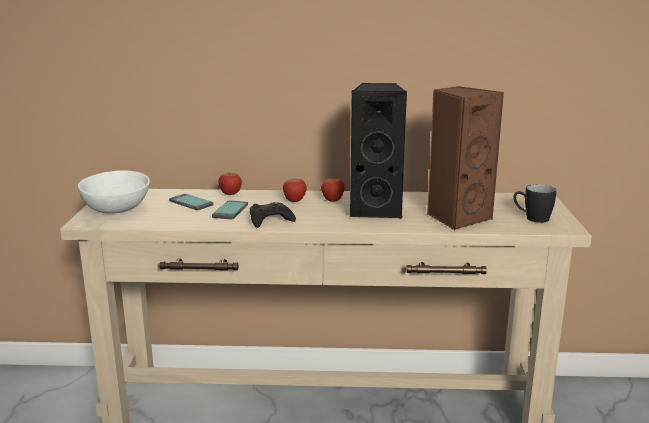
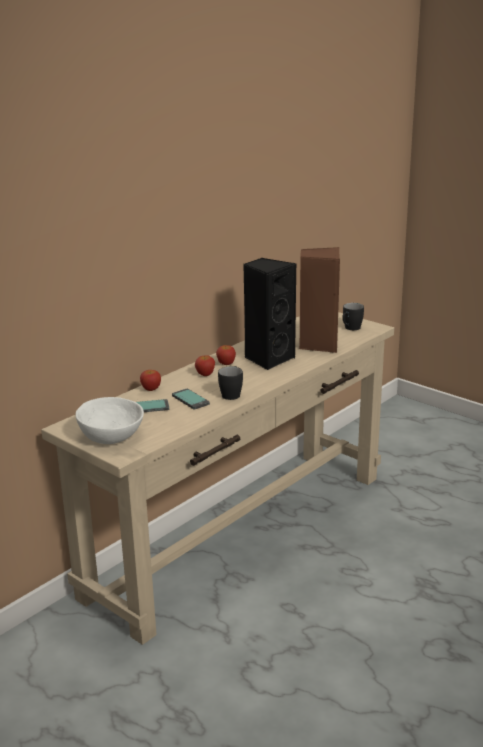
camera: 50 degrees left, 5 degrees up
black game controller [250,202,296,228] -> black mug [218,366,243,400]

